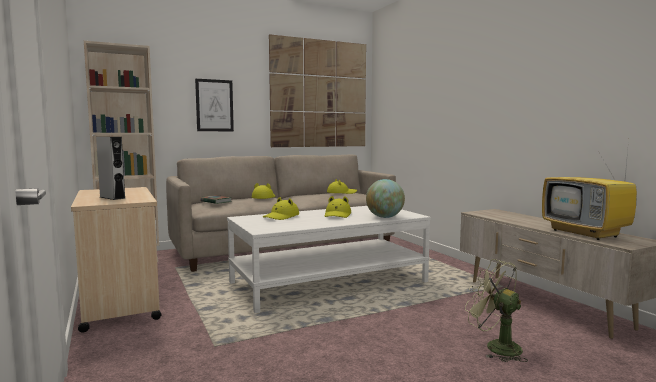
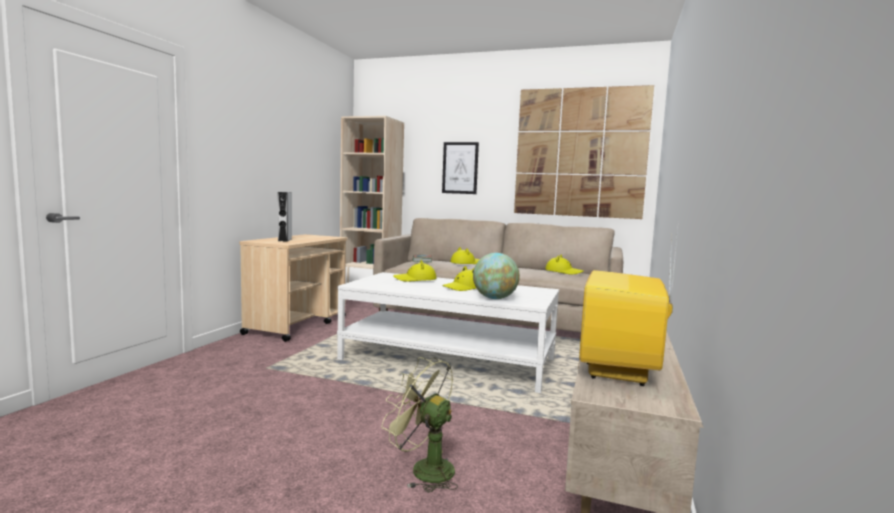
camera: 45 degrees right, 0 degrees up
green fan [465,259,528,362] -> green fan turned 60 degrees counterclockwise [382,357,458,493]

